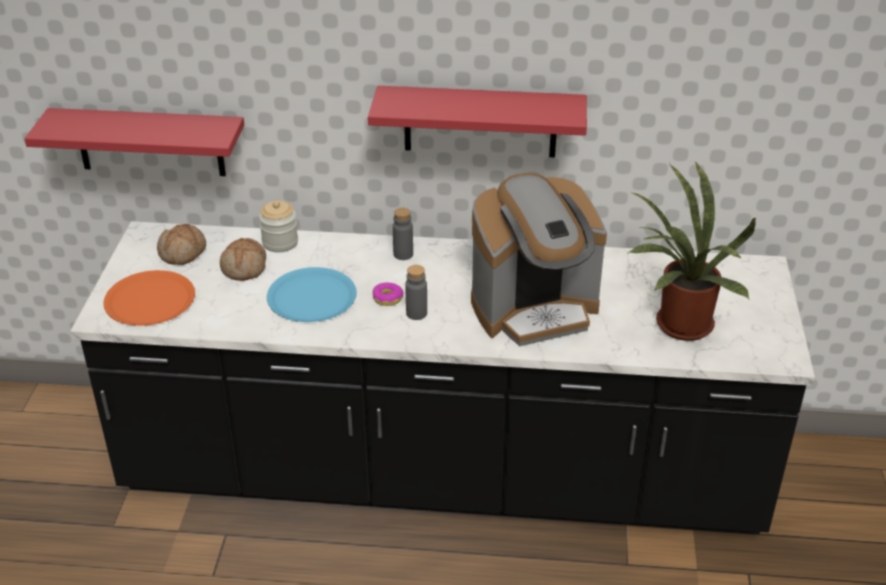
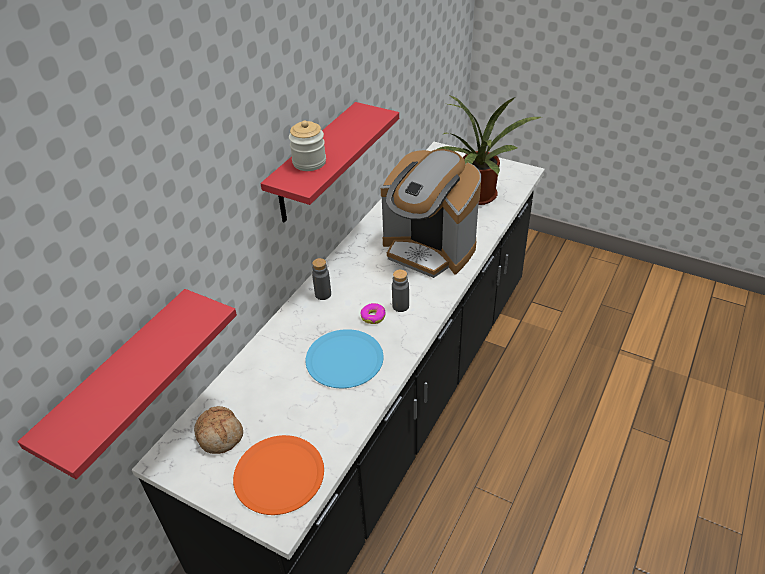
camera: 65 degrees left, 5 degrees up
bread [220,238,266,281] -> none
jar [259,201,298,253] -> jar moved to [289,121,326,171]
coffee machine [471,173,607,346] -> coffee machine turned 120 degrees clockwise [381,149,481,278]

